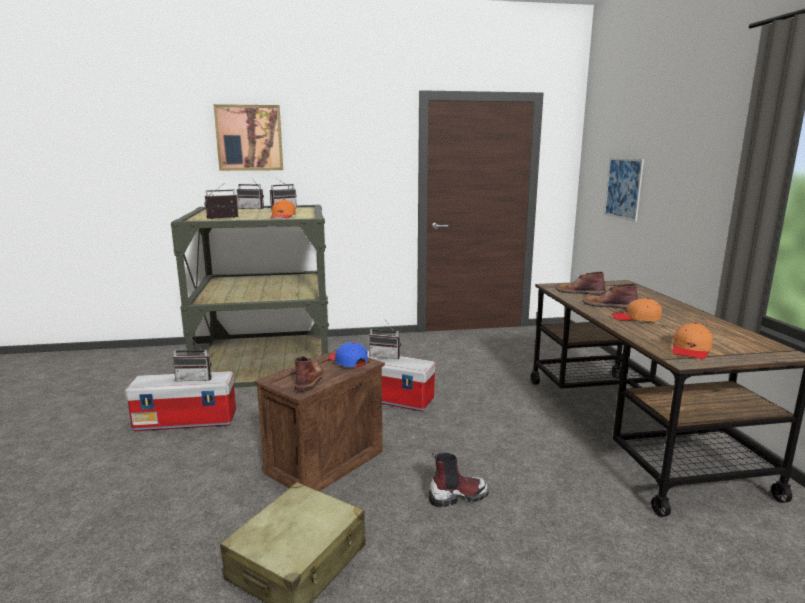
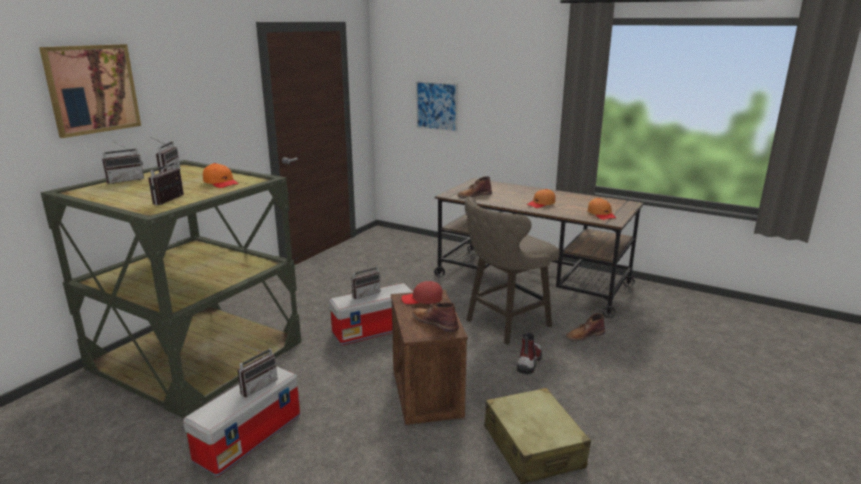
camera: 50 degrees left, 5 degrees up
blue cap [329,342,368,367] -> red cap [401,281,443,304]
brown boot [582,284,638,310] -> brown boot moved to [566,313,605,341]
none -> beige stool [465,196,560,345]

